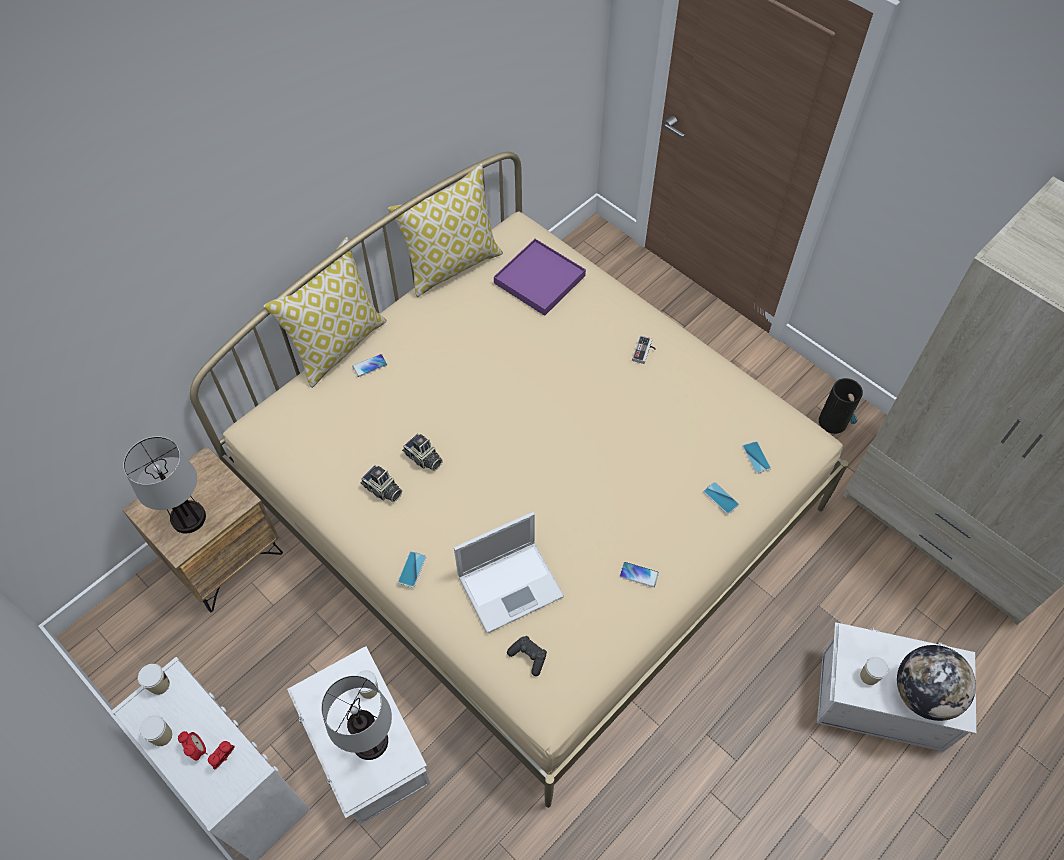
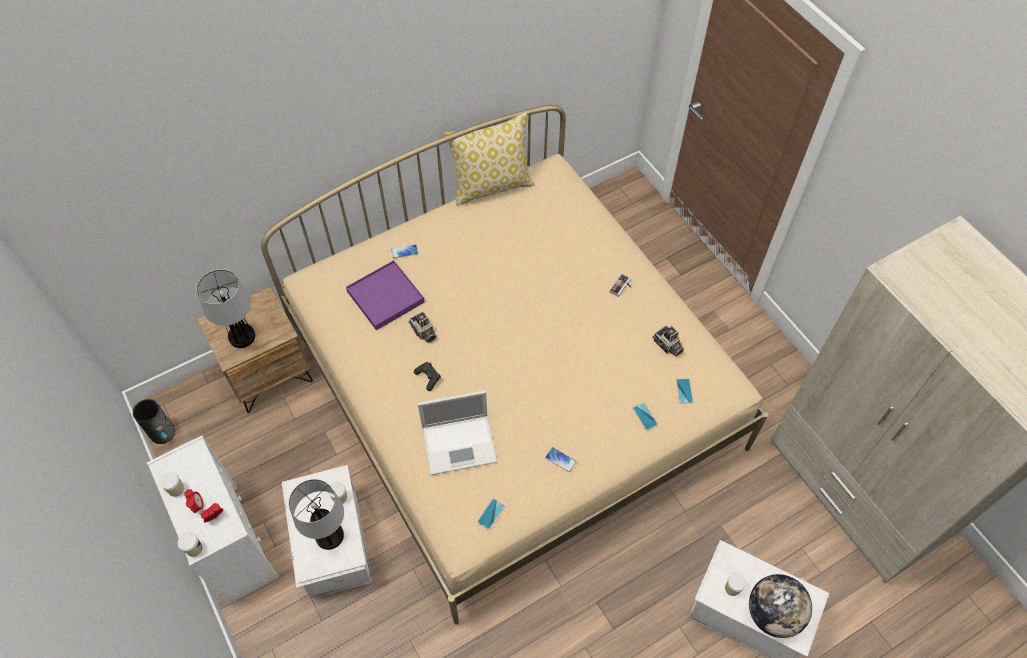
camera: 15 degrees right, 0 degrees up
cup [138,664,170,695] -> cup moved to [178,532,203,557]
pillow [263,237,387,388] -> none
camera [361,465,402,502] -> camera moved to [653,326,684,357]
phone [398,551,426,588] -> phone moved to [477,498,505,530]
purple tray [494,239,586,316] -> purple tray moved to [346,260,425,330]
black game controller [507,636,547,676] -> black game controller moved to [414,362,441,391]
vase [819,378,863,434] -> vase moved to [133,399,175,444]

